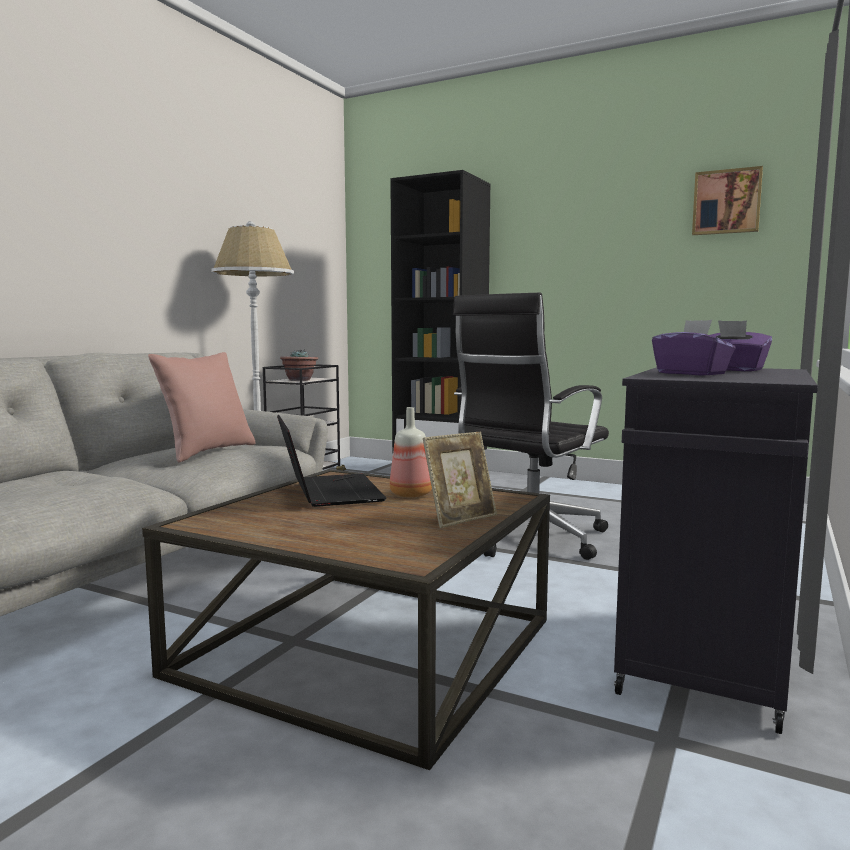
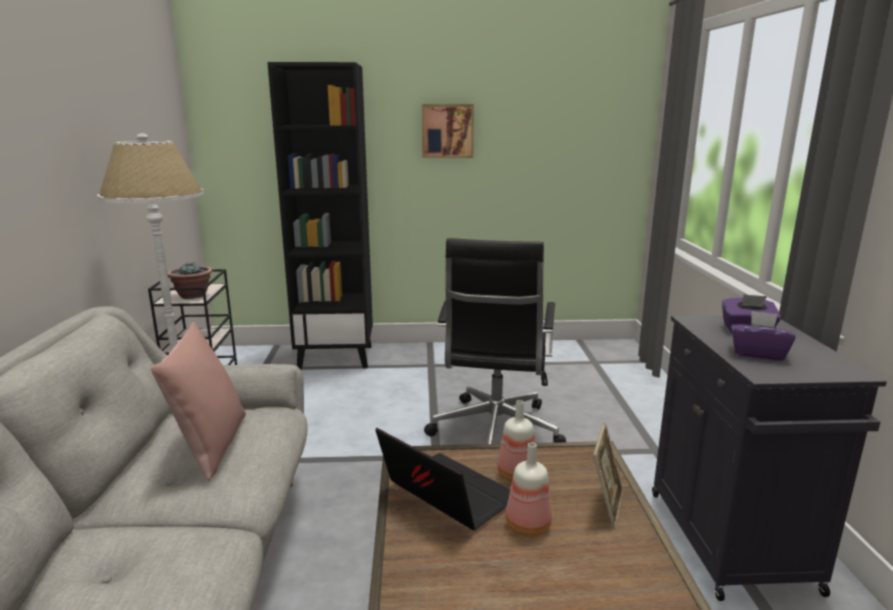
camera: 30 degrees left, 10 degrees up
picture [692,166,763,235] -> picture moved to [422,104,474,158]
none -> bottle [506,443,552,537]

